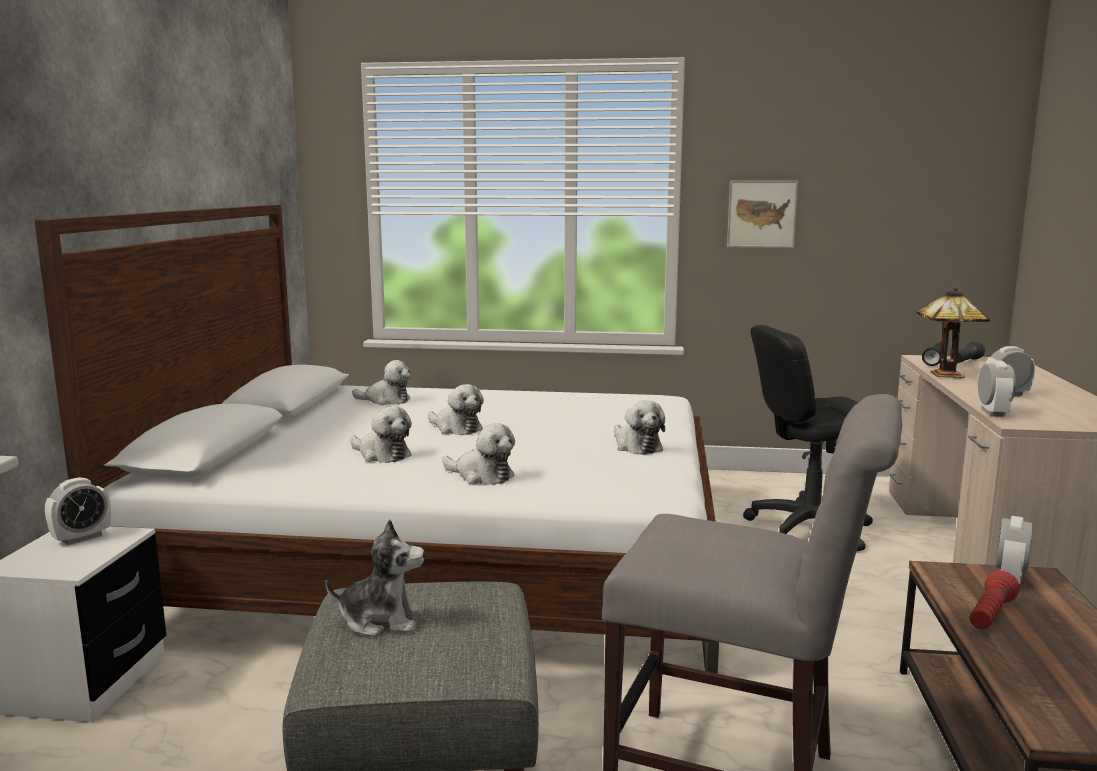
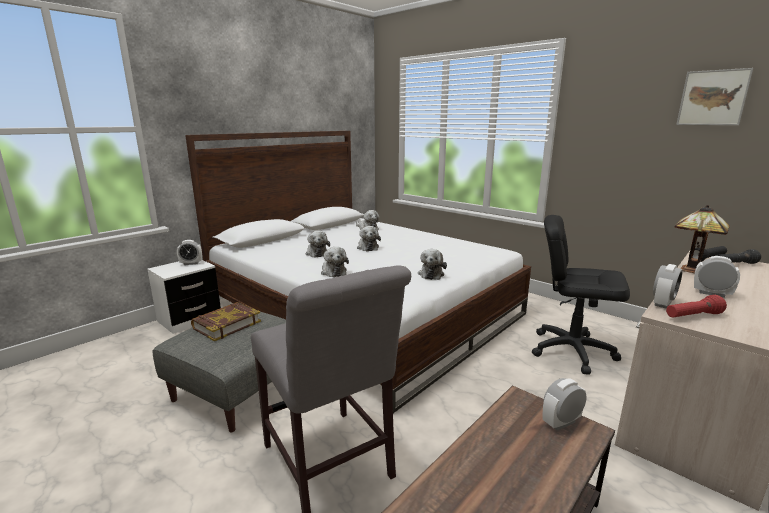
camera: 35 degrees right, 5 degrees up
plush toy [325,519,425,637] -> book [191,302,261,341]
picture [727,180,798,248] -> picture moved to [676,68,753,125]
red flashlight [970,571,1020,630] -> red flashlight moved to [666,295,727,318]

